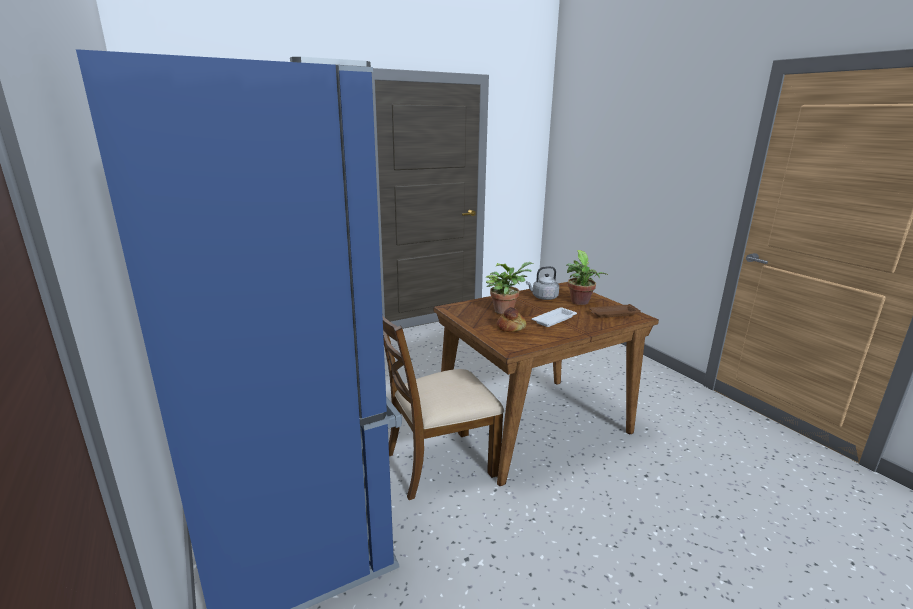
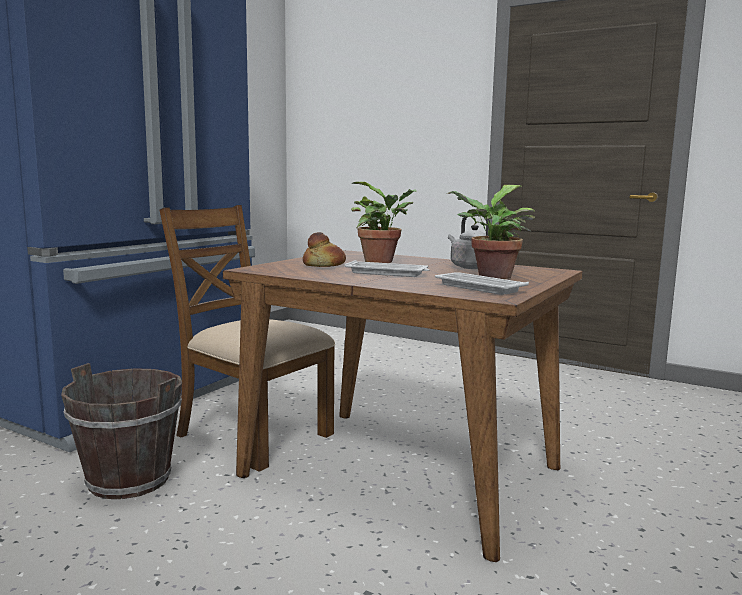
camera: 60 degrees right, 10 degrees down
brown tray [589,304,641,318] -> white tray [435,272,529,295]
none -> brown bucket [61,363,182,499]

